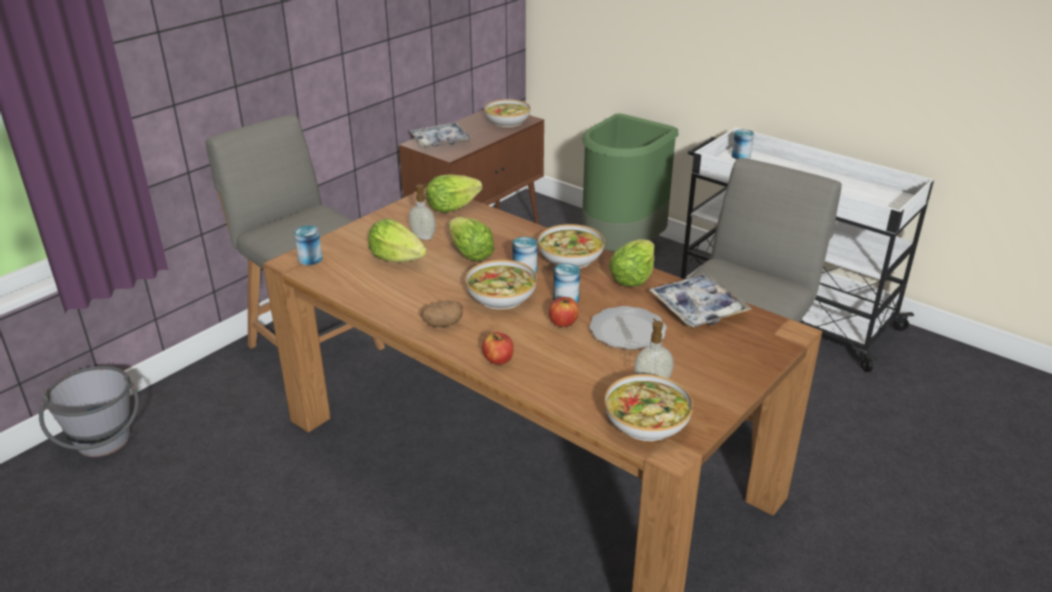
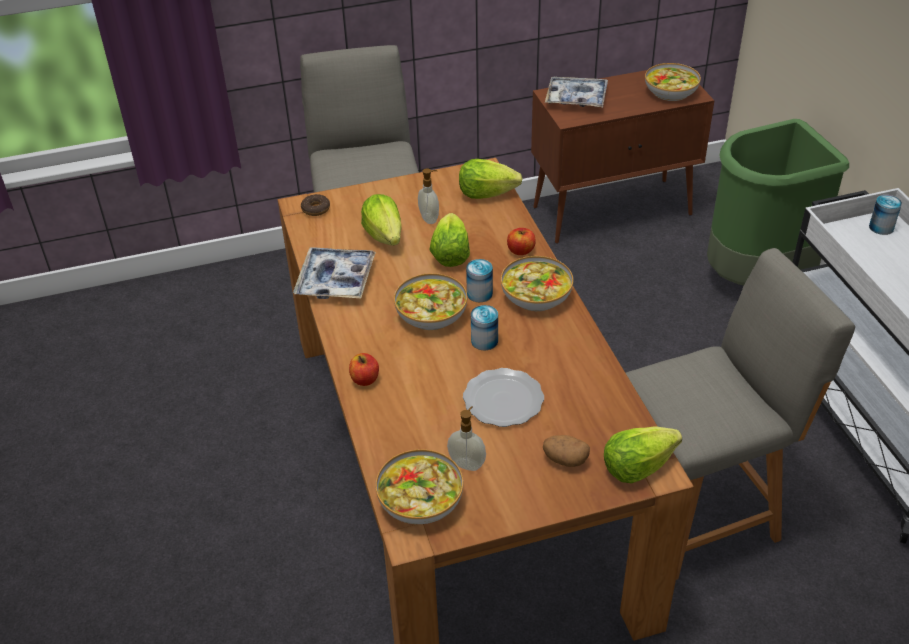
camera: 35 degrees right, 10 degrees up
grey bucket [39,366,139,457] -> none
can [294,225,323,265] -> donut [301,194,330,216]
potato [421,301,463,327] -> potato moved to [543,435,590,467]
apple [549,297,579,327] -> apple moved to [507,228,536,255]
lettuce [609,239,655,287] -> lettuce moved to [604,426,682,483]
tray [649,274,752,327] -> tray moved to [293,247,376,299]

